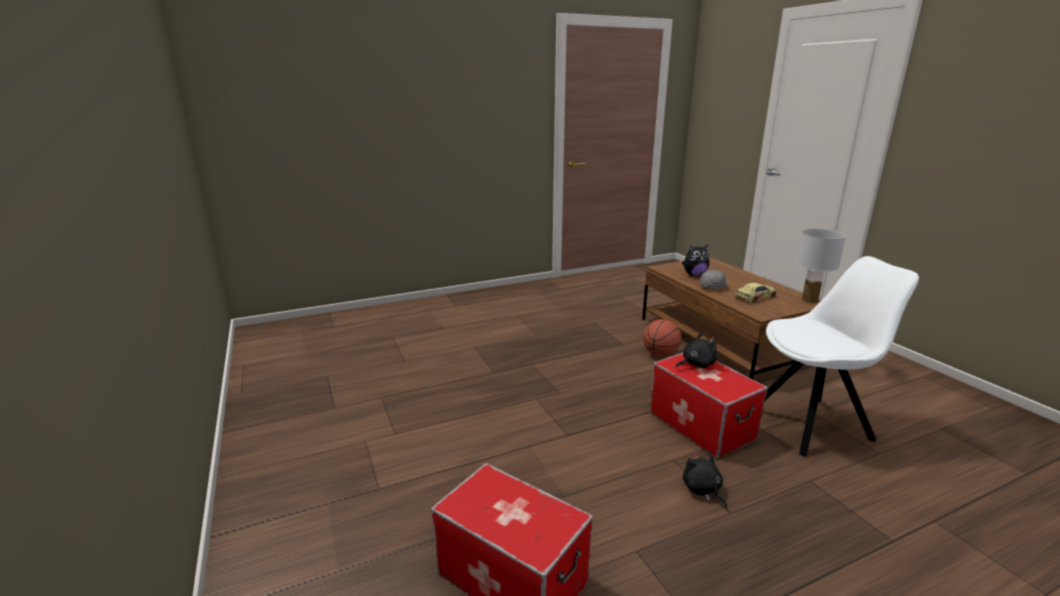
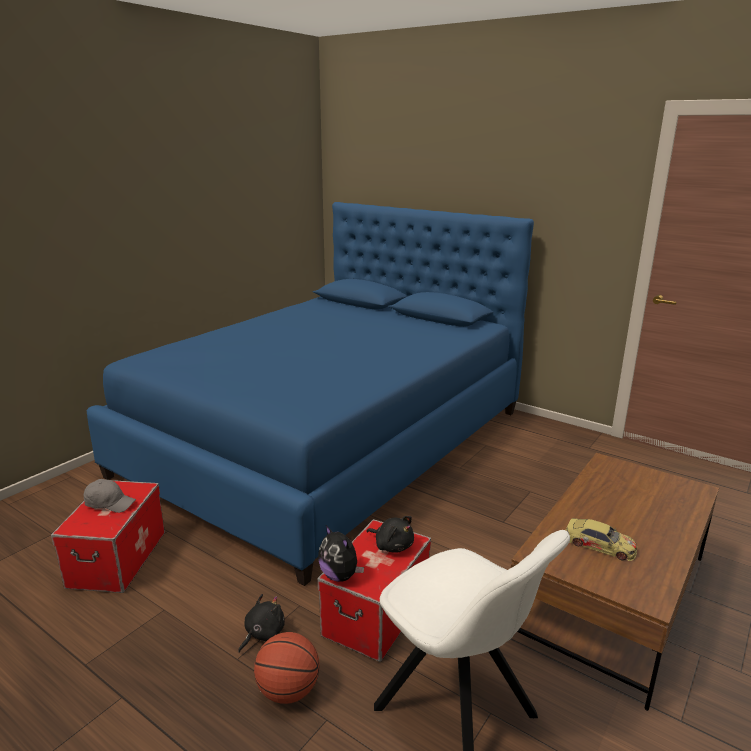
camera: 60 degrees right, 0 degrees up
basketball [643,319,682,357] -> basketball moved to [254,632,320,704]
plush toy [682,245,709,276] -> plush toy moved to [318,525,364,582]
grey cap [700,270,728,290] -> grey cap moved to [84,479,136,513]
white table lamp [796,229,846,303] -> none
none -> blue bed [86,202,534,586]

